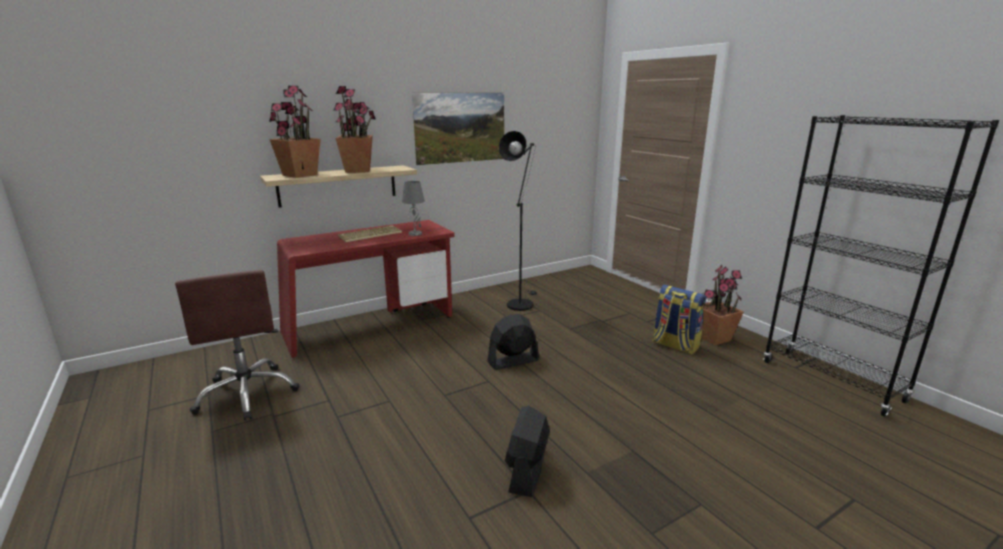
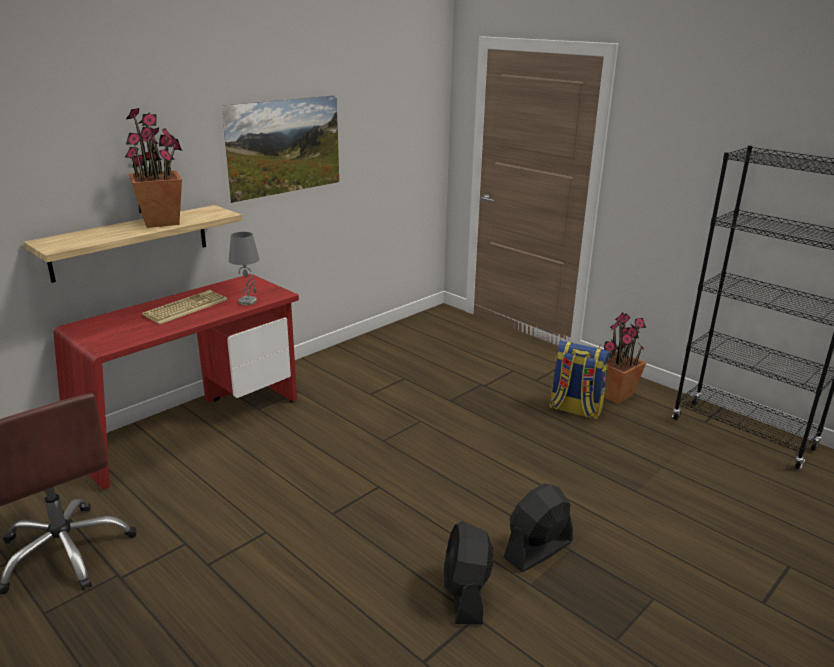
camera: 15 degrees left, 5 degrees up
potted plant [269,86,321,178] -> none
black fan [487,314,539,370] -> black fan moved to [503,484,573,572]
black floor lamp [499,131,537,311] -> none

